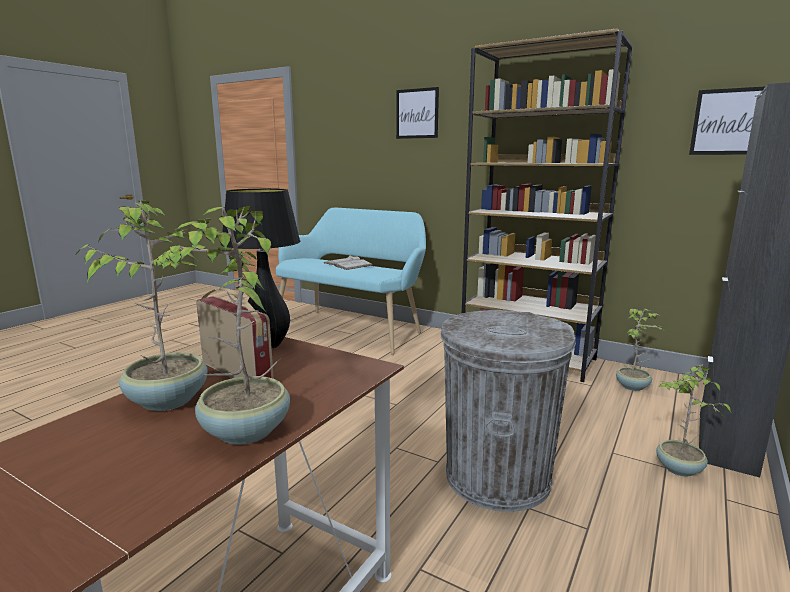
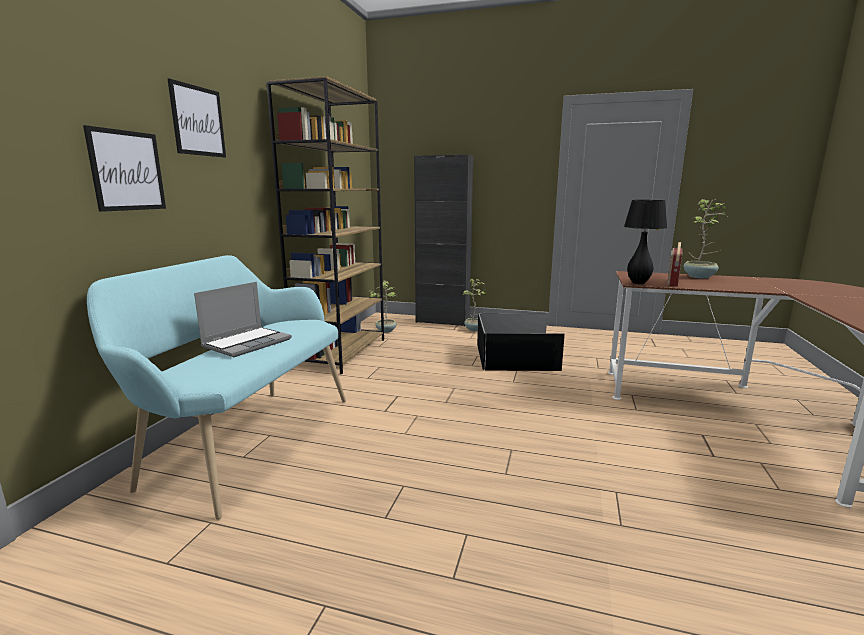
camera: 105 degrees left, 0 degrees up
potted plant [75,200,208,411] -> none
white book [324,255,373,270] -> laptop [194,282,292,357]
grey trash can [440,310,576,512] -> black storage box [477,313,565,371]
picture [689,86,766,155] -> picture moved to [83,125,166,212]

